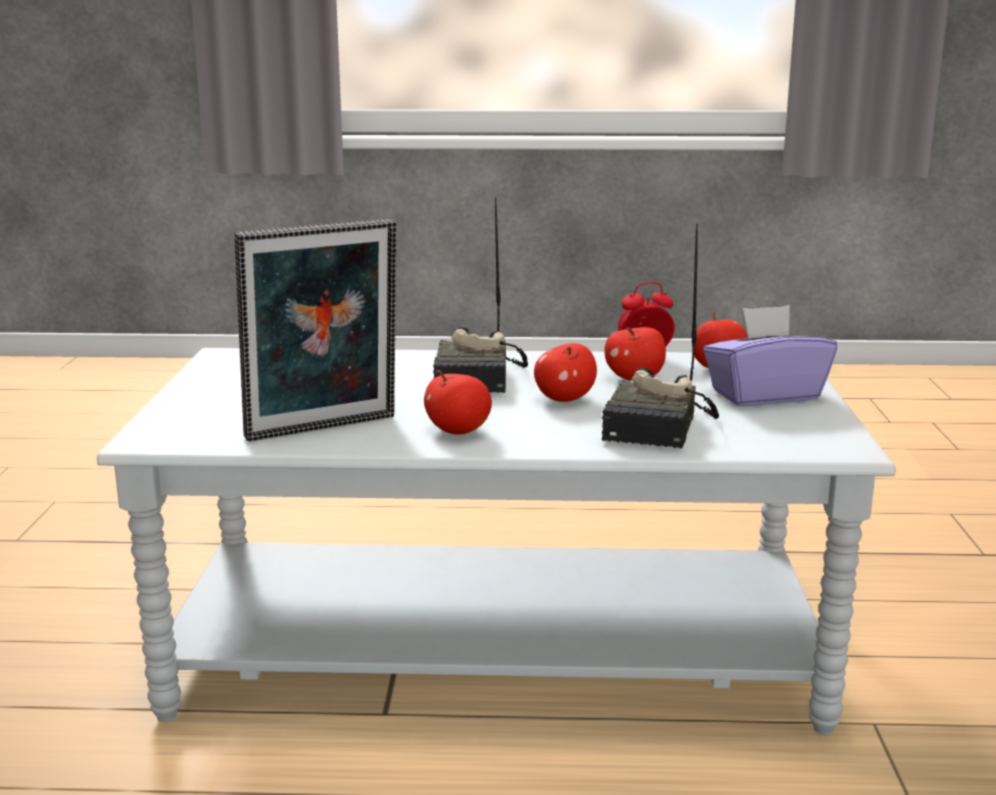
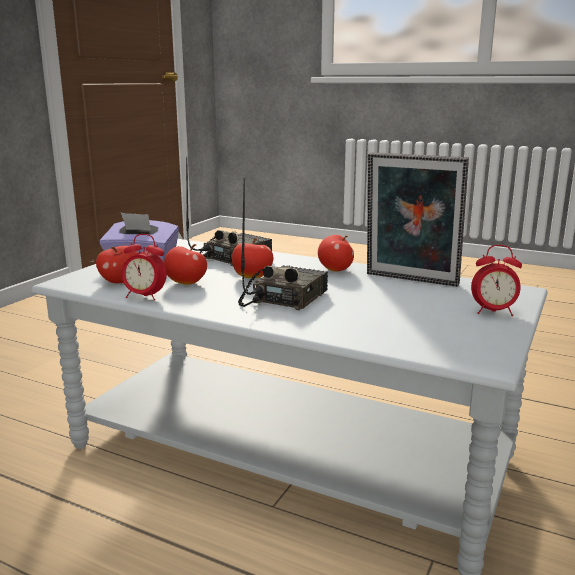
camera: 155 degrees left, 0 degrees up
picture frame [234,219,397,441] -> picture frame turned 150 degrees counterclockwise [367,152,469,287]
none -> alarm clock [471,245,522,316]

